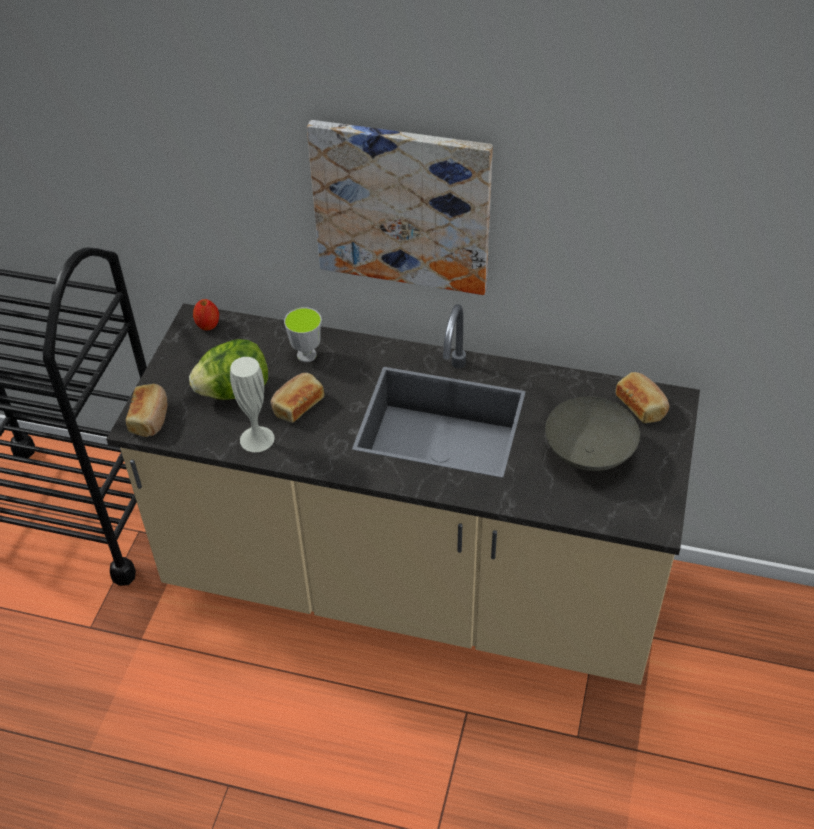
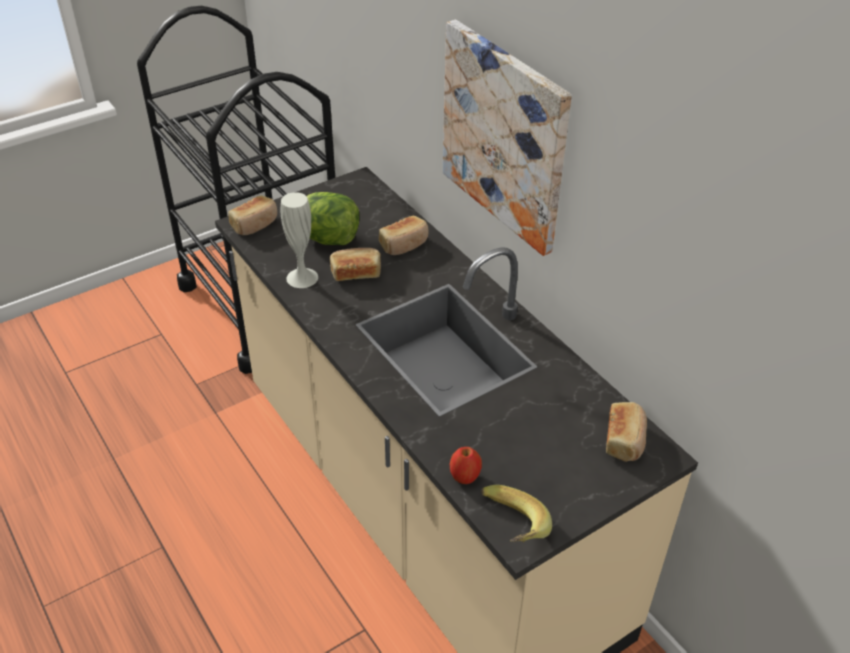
camera: 40 degrees right, 5 degrees down
apple [193,299,219,331] -> apple moved to [450,447,482,484]
cup [284,307,322,362] -> bread [379,216,429,255]
grey bowl [545,397,640,471] -> none
none -> banana [481,485,552,542]

